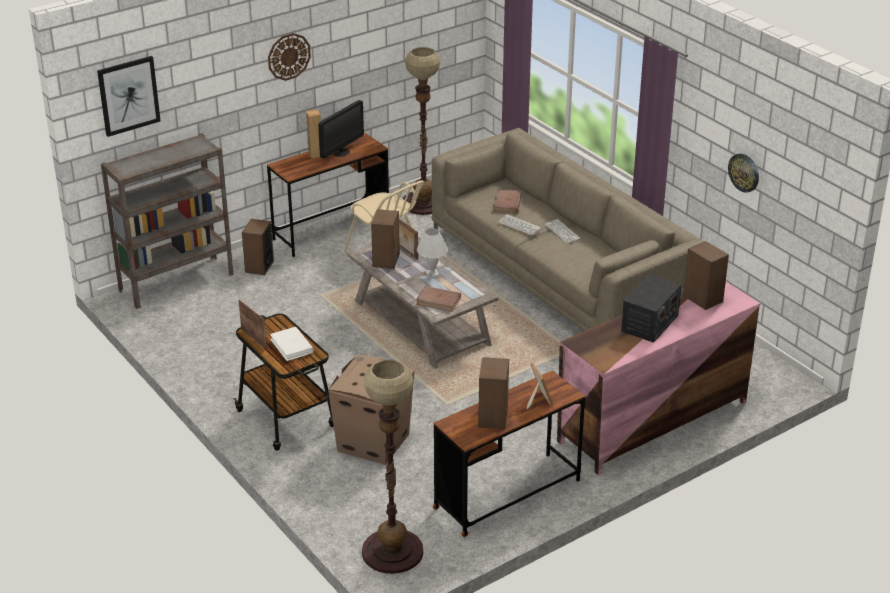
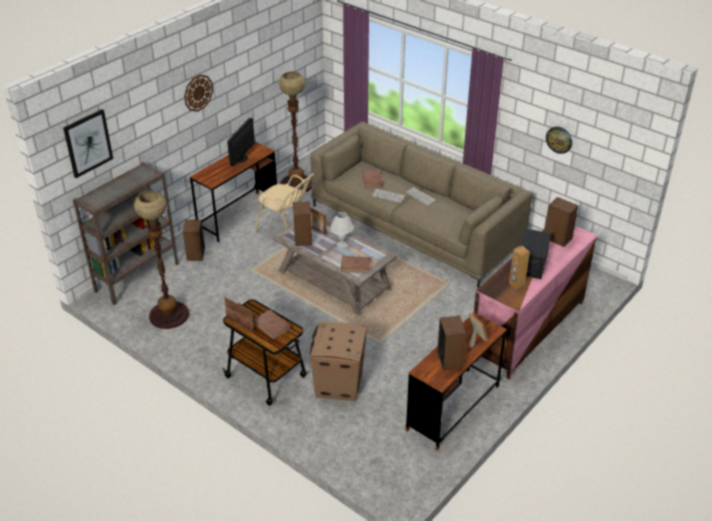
camera: 15 degrees left, 5 degrees up
white book [270,327,314,361] -> brown book [253,310,291,340]
brown speaker [306,109,321,158] -> brown speaker moved to [509,246,530,289]
floor lamp [362,359,424,574] -> floor lamp moved to [134,190,189,329]

